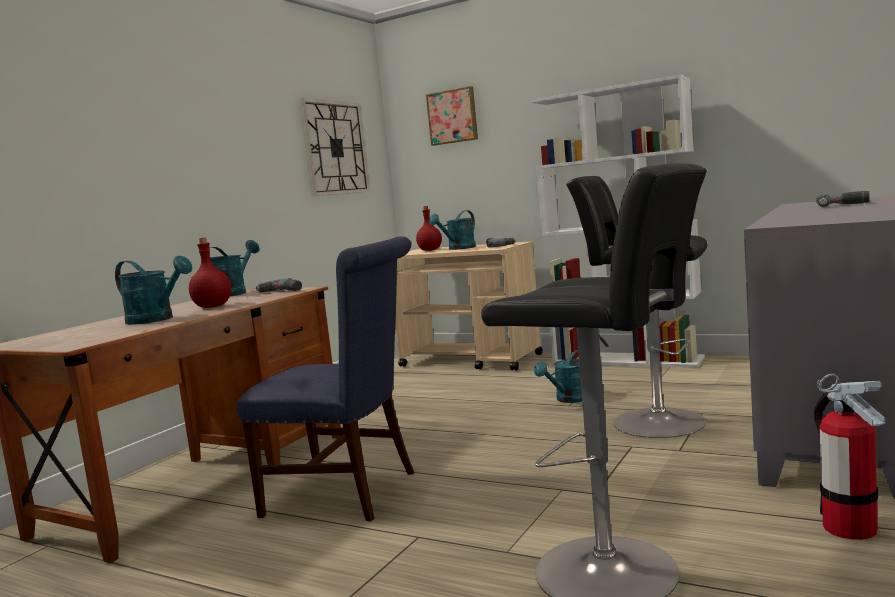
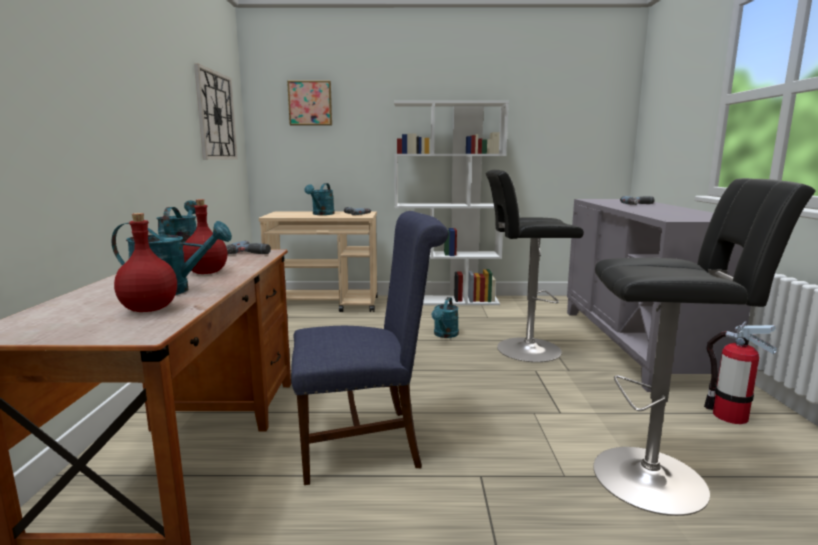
camera: 30 degrees left, 5 degrees up
red bottle [416,206,442,251] -> red bottle moved to [114,213,177,312]

